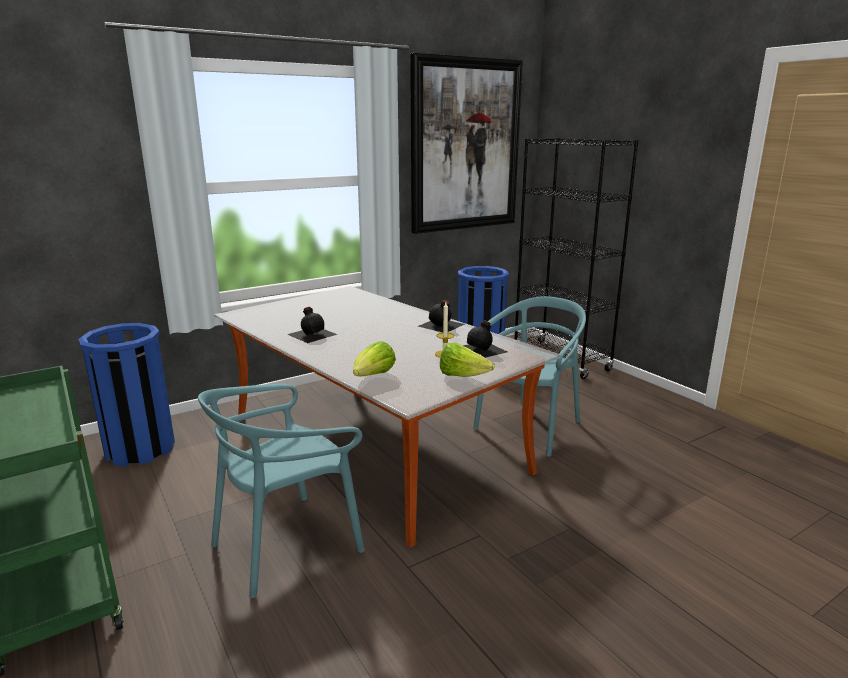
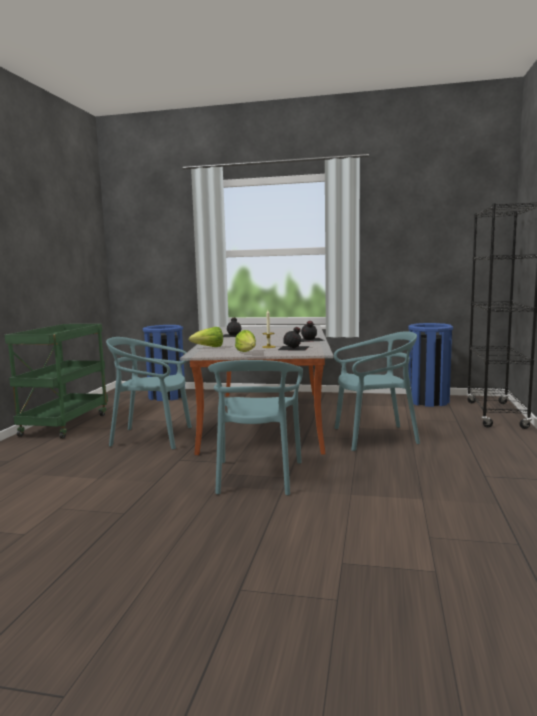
camera: 45 degrees right, 10 degrees down
picture [410,53,523,234] -> none
none -> turquoise chair [208,360,303,495]

